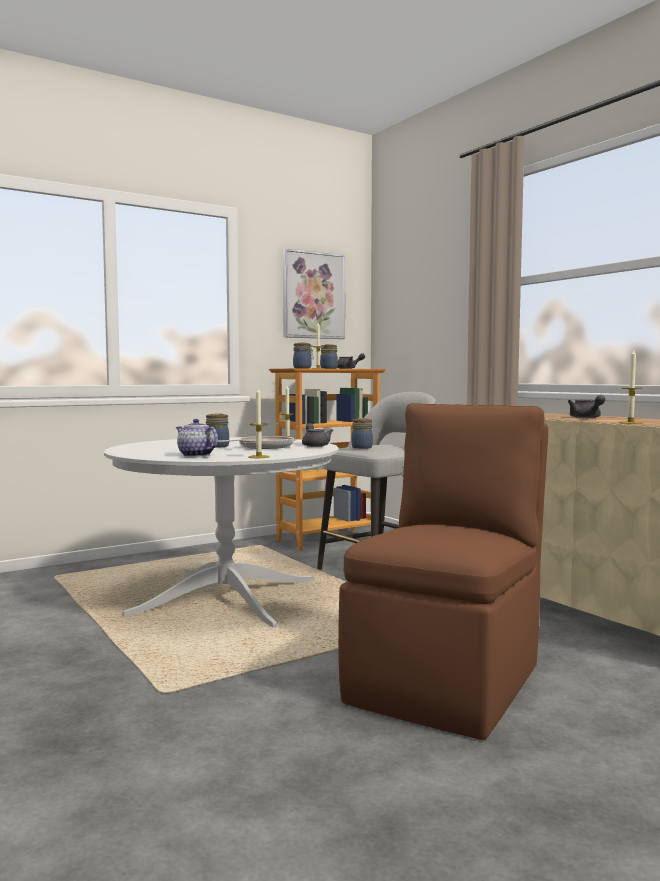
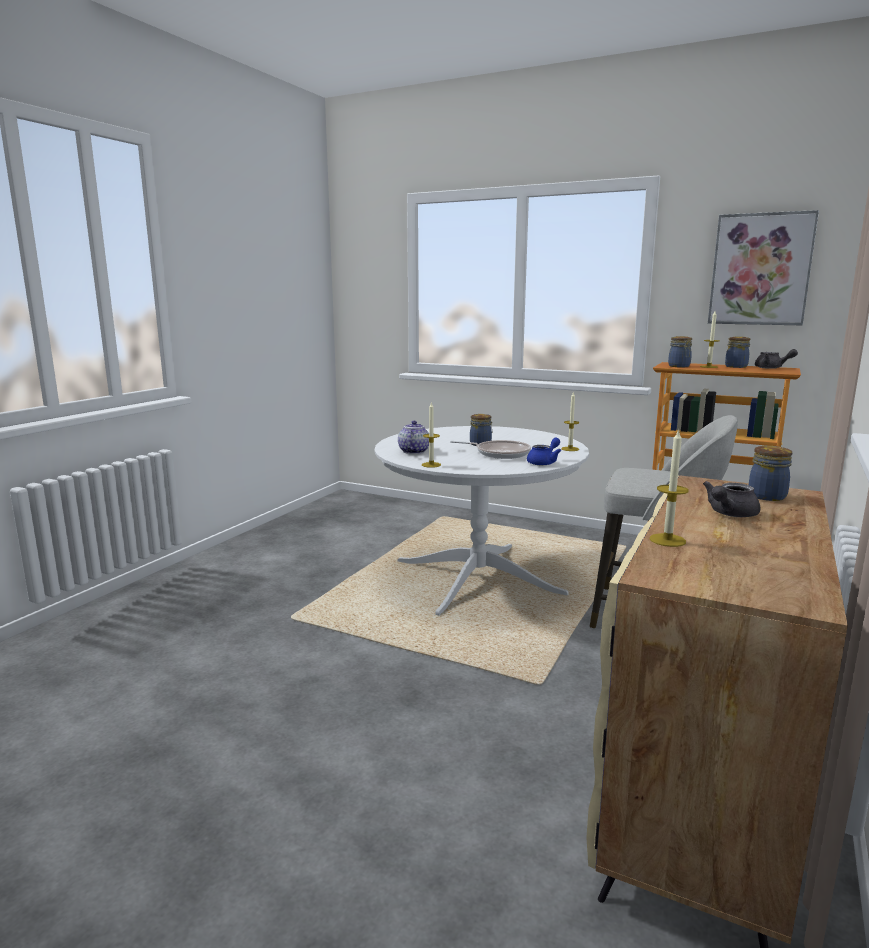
camera: 60 degrees right, 10 degrees up
grey teapot [302,423,333,447] -> blue teapot [527,438,561,465]
brown chair [338,403,548,740] -> none
jar [352,418,373,449] -> jar moved to [749,446,792,501]

